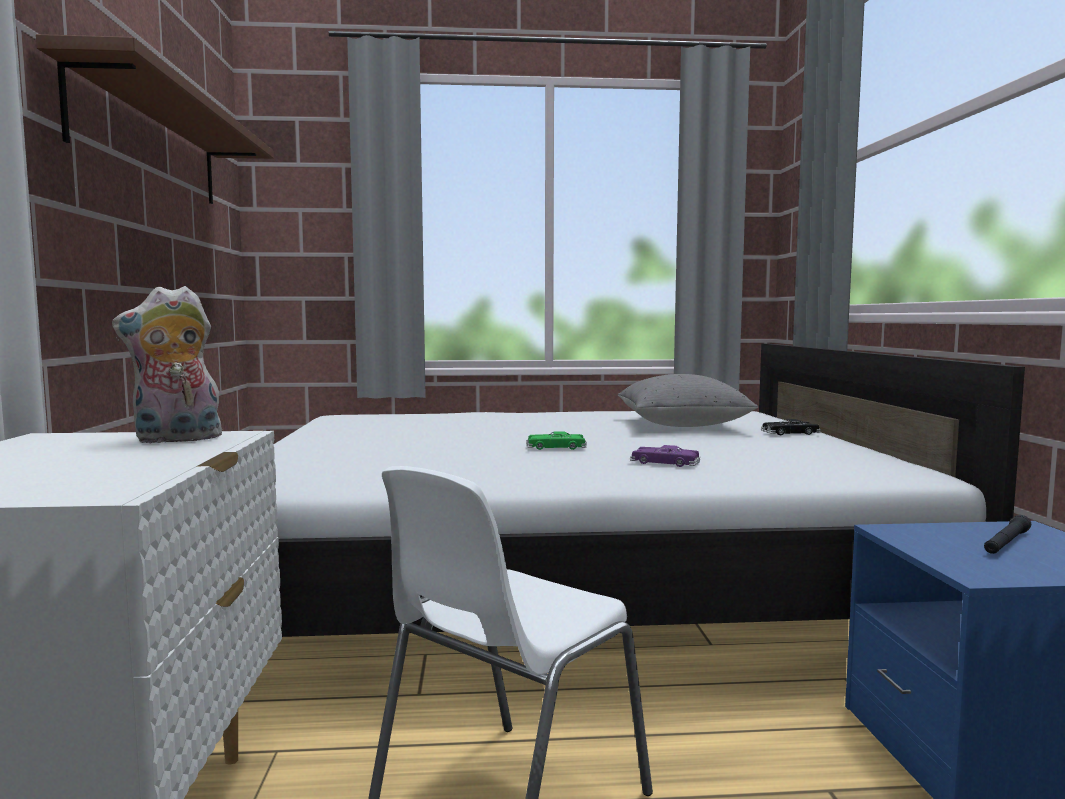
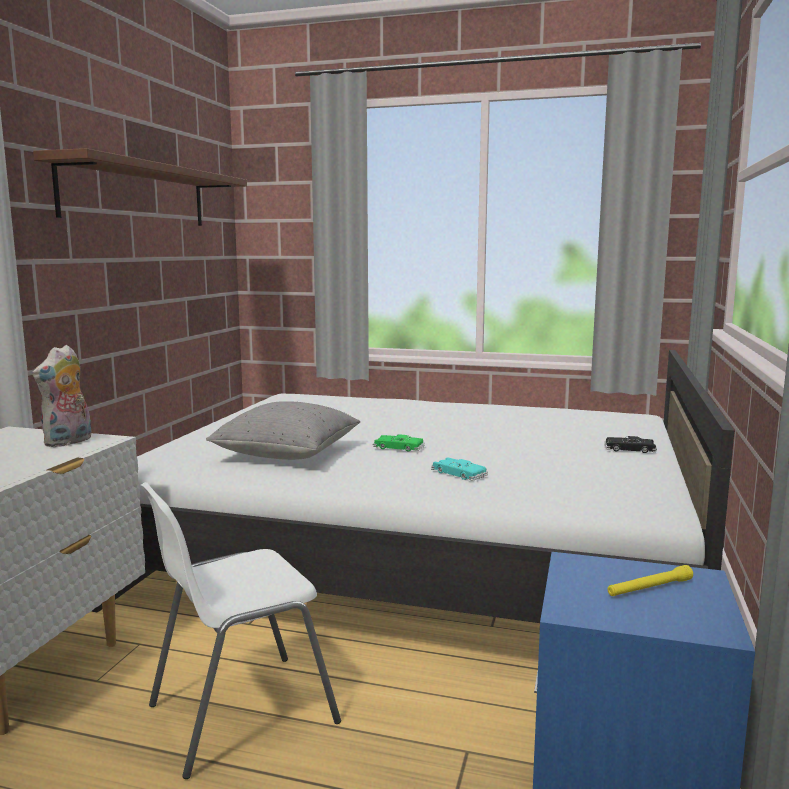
camera: 20 degrees right, 5 degrees up
plush toy [112,286,224,444] -> plush toy turned 60 degrees counterclockwise [32,345,92,447]
grey pillow [618,374,758,427] -> grey pillow moved to [206,401,360,460]
purple toy car [630,445,701,467] -> turquoise toy car [431,457,488,481]
black flashlight [984,515,1031,554] -> yellow flashlight [608,565,693,596]

